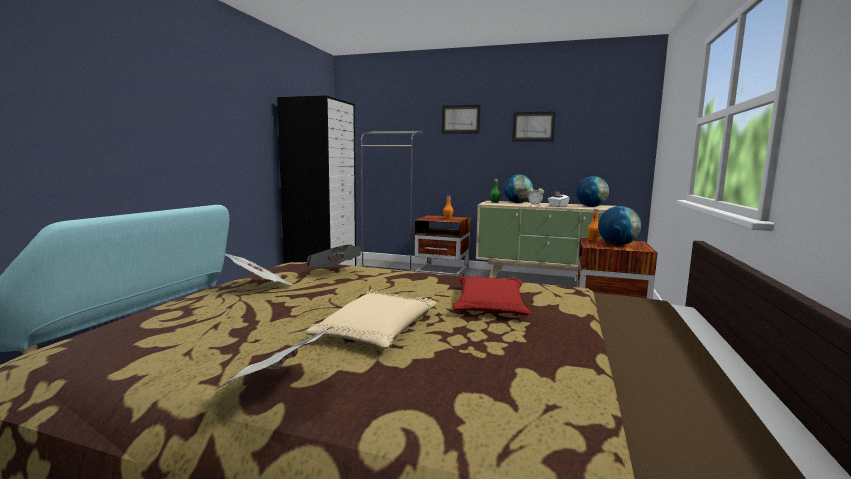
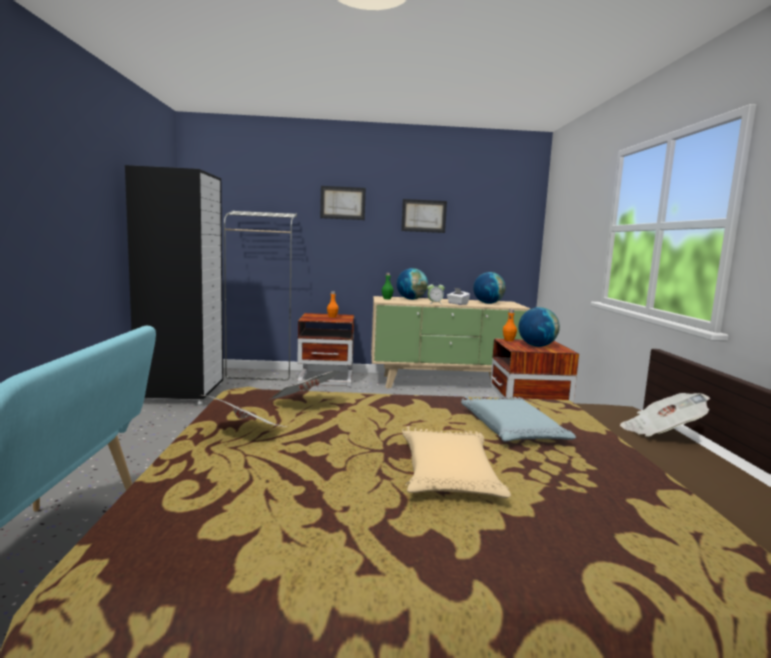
camera: 20 degrees left, 0 degrees up
newspaper [210,327,332,392] -> newspaper moved to [620,393,710,437]
red pillow [452,273,530,316] -> blue pillow [461,396,576,442]

